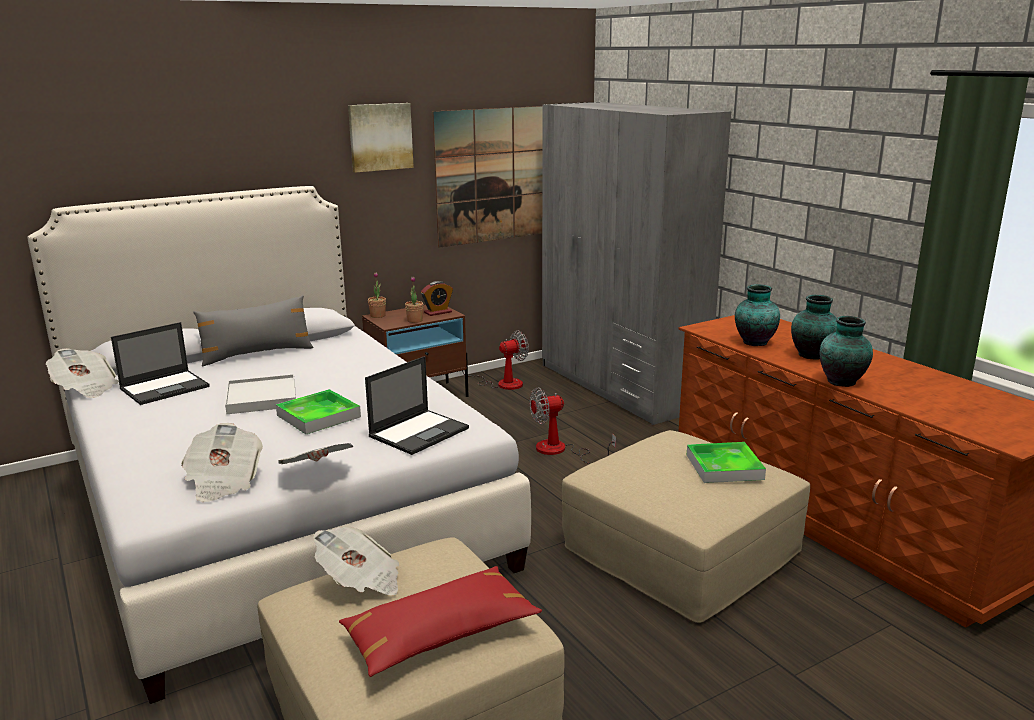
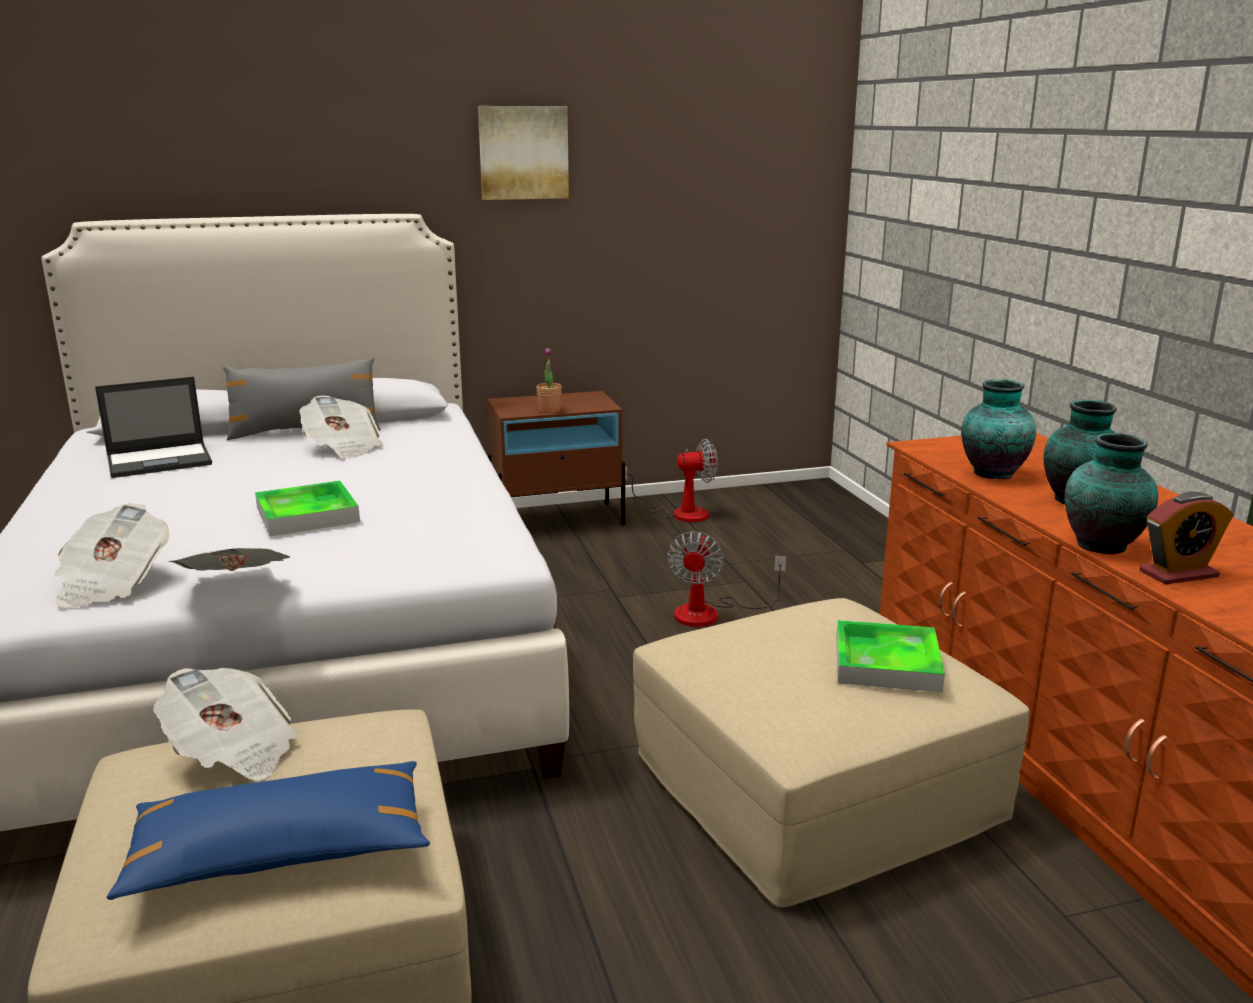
camera: 15 degrees right, 0 degrees up
newspaper [46,348,119,398] -> newspaper moved to [299,395,382,459]
white tray [225,374,296,414] -> none
red pillow [339,566,542,677] -> blue pillow [107,761,430,900]
laptop [365,356,469,455] -> none
potted plant [368,272,386,318] -> none
alarm clock [421,281,453,316] -> alarm clock moved to [1140,492,1233,585]
picture [433,106,543,248] -> none
fan [529,387,616,464] -> fan turned 75 degrees counterclockwise [667,531,786,627]
grey wardrobe [542,102,731,425] -> none

